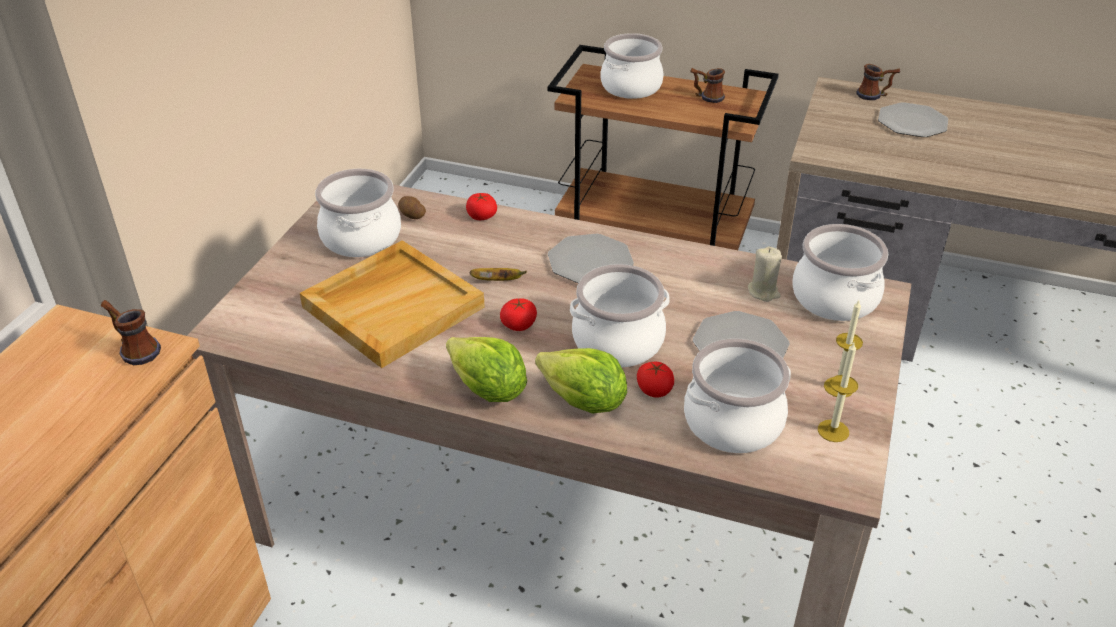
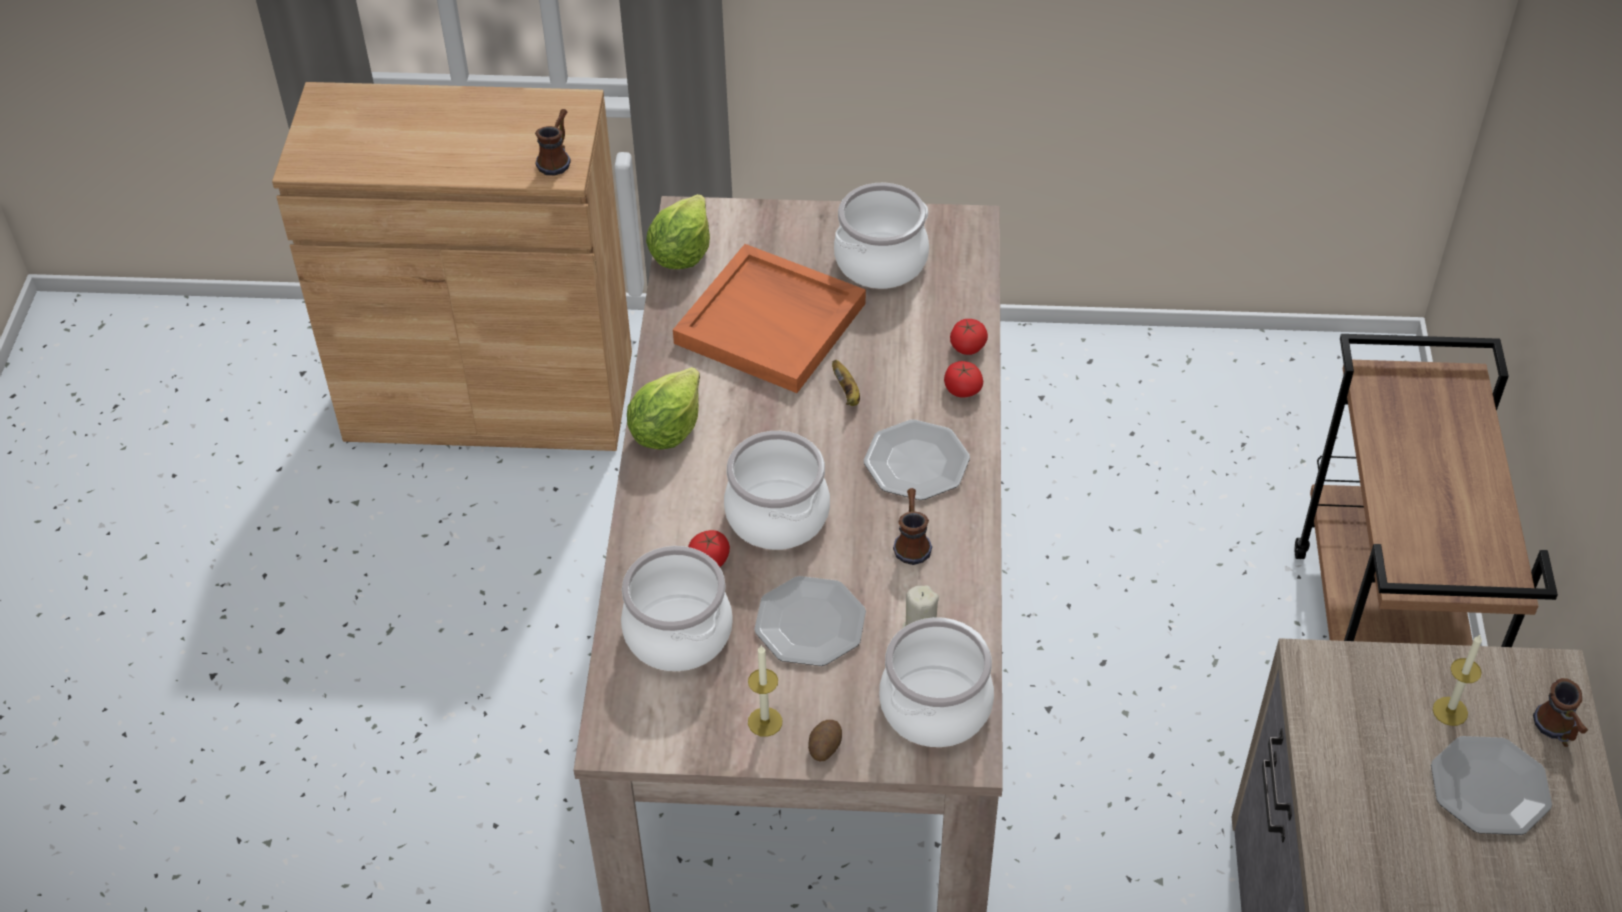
camera: 75 degrees right, 10 degrees up
beige tray [300,240,485,368] -> orange tray [673,244,866,393]
potato [398,196,426,219] -> potato moved to [808,720,842,761]
tomato [500,298,537,331] -> tomato moved to [944,361,983,397]
lettuce [535,348,627,414] -> lettuce moved to [646,194,710,269]
cooking pot [600,33,664,99] -> none
mug [690,68,725,103] -> mug moved to [893,488,932,565]
candle [818,343,858,442] -> candle moved to [1433,635,1482,726]

